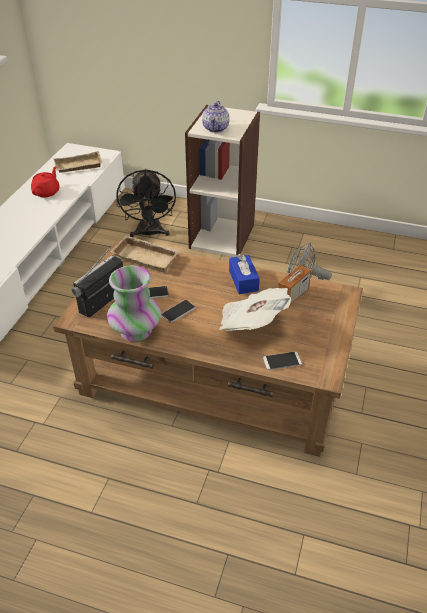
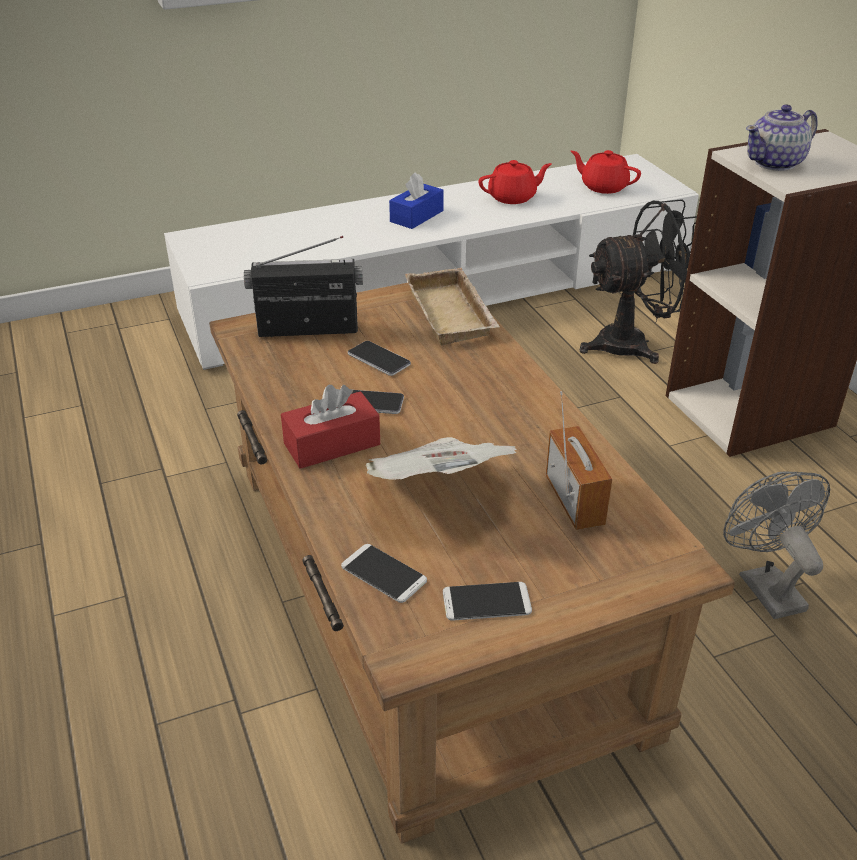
camera: 50 degrees right, 5 degrees down
beige tray [54,151,103,173] -> red teapot [571,150,641,194]
vase [107,265,161,341] -> none
black fan [117,169,176,238] -> black fan turned 150 degrees counterclockwise [580,199,697,364]
blue tissue box [229,254,260,294] -> blue tissue box moved to [389,172,444,229]
radio [278,247,311,305] -> radio turned 105 degrees counterclockwise [546,391,612,530]
none -> red tissue box [281,385,380,469]
none -> phone [443,582,532,621]

